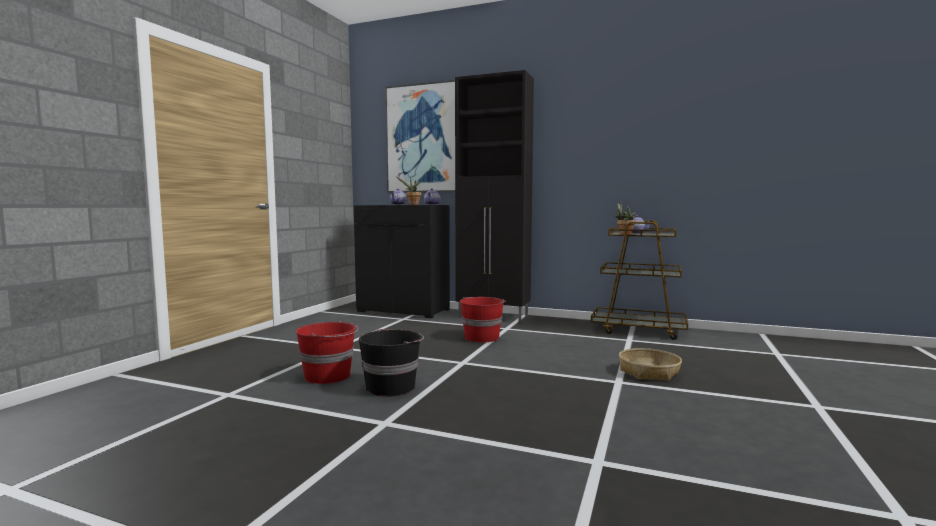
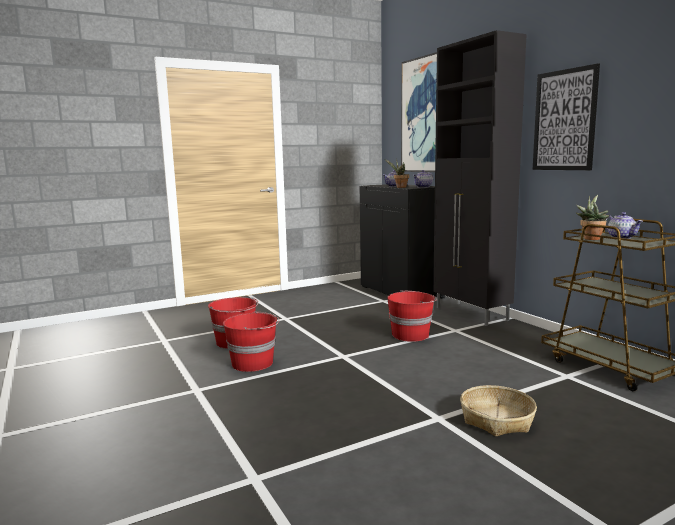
camera: 40 degrees right, 5 degrees up
black bucket [359,329,424,397] -> red bucket [223,311,279,372]
none -> picture [533,63,600,170]

